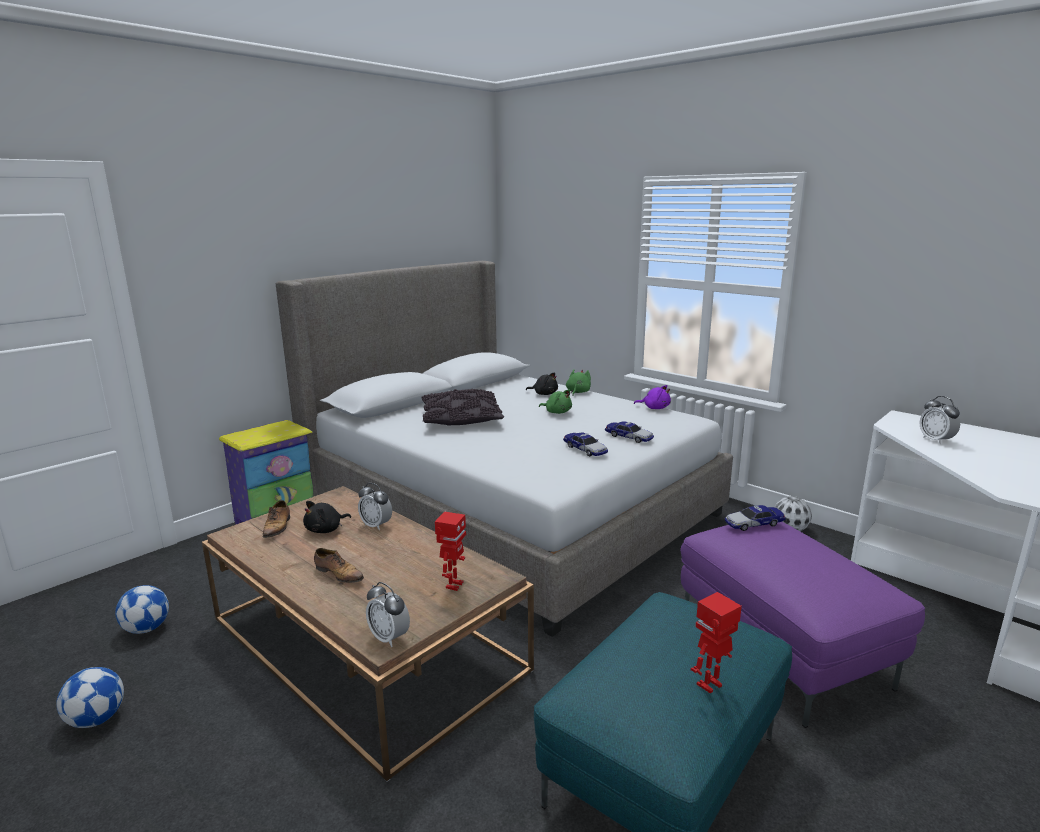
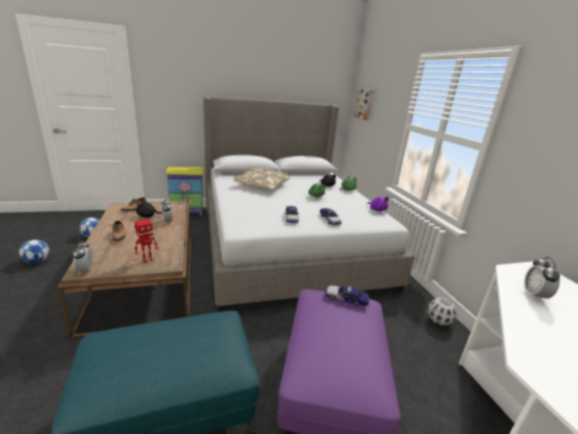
camera: 30 degrees right, 5 degrees up
black pillow [421,389,504,426] -> beige pillow [234,169,291,190]
toy robot [691,592,742,693] -> none
none -> picture [354,89,374,120]

